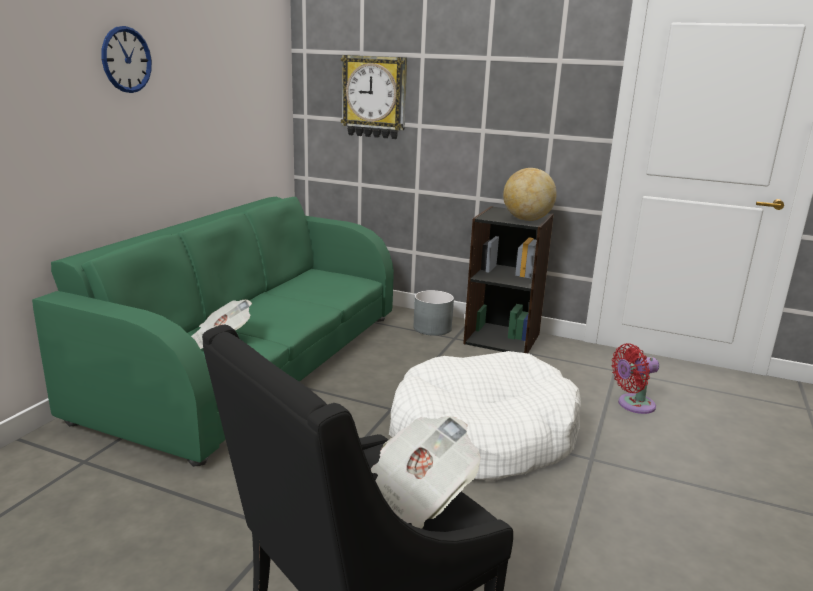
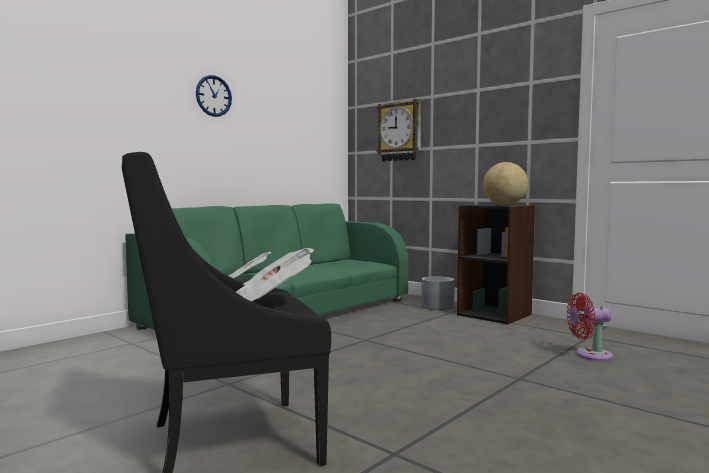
camera: 20 degrees right, 15 degrees down
white dog bed [389,351,581,481] -> none

